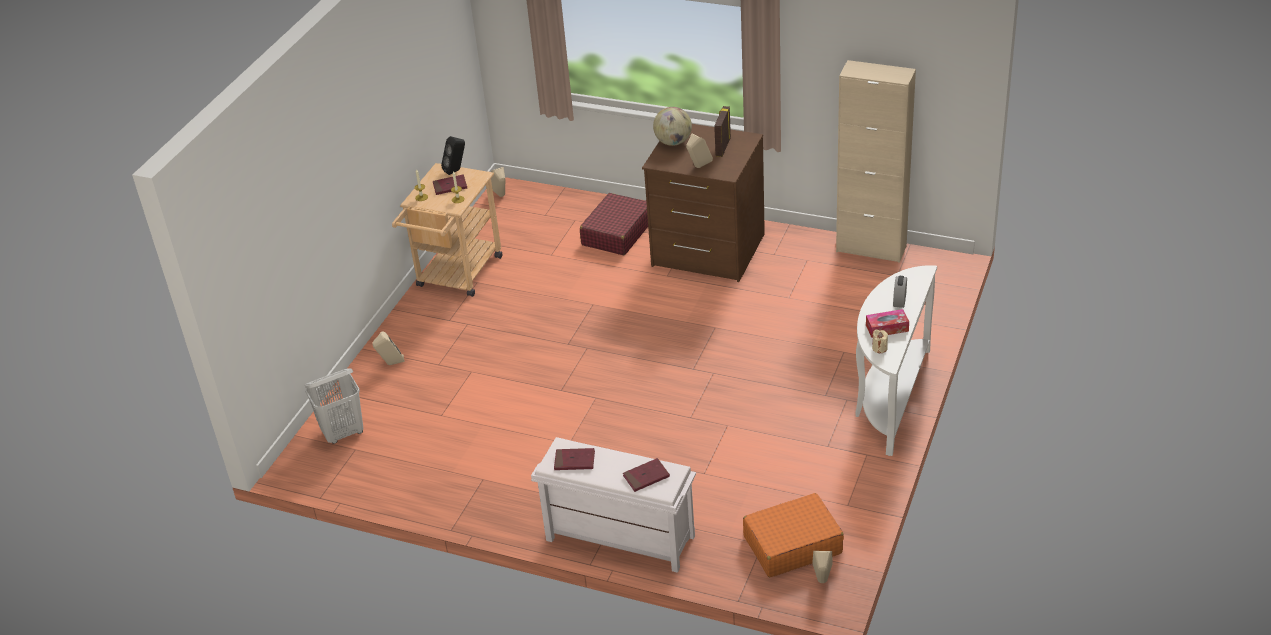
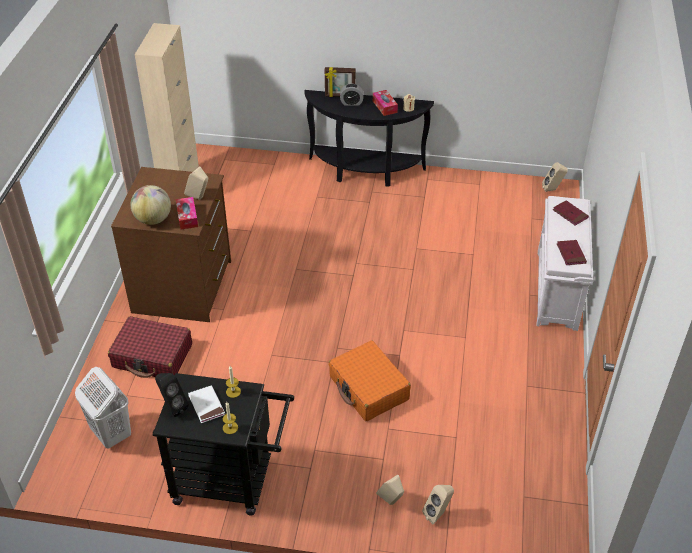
camera: 105 degrees left, 5 degrees up
white laundry basket [305,369,363,444] -> white laundry basket moved to [75,367,131,449]
beige cart [392,163,502,297] -> black cart [153,373,294,516]
red book [433,174,467,195] -> white book [188,385,225,423]
beige speaker [491,167,505,197] -> beige speaker moved to [422,485,454,524]
picture frame [714,106,731,157] -> picture frame moved to [325,67,356,97]
orange suitcase [743,493,844,577] -> orange suitcase moved to [329,341,411,421]
white console table [855,265,937,456] -> black console table [305,90,434,187]
none -> tissue box [176,197,198,230]

